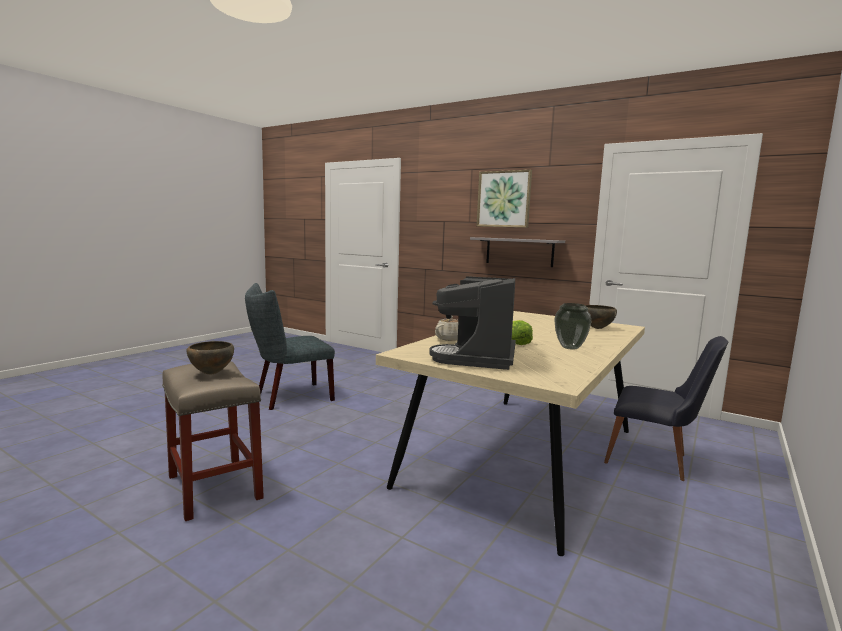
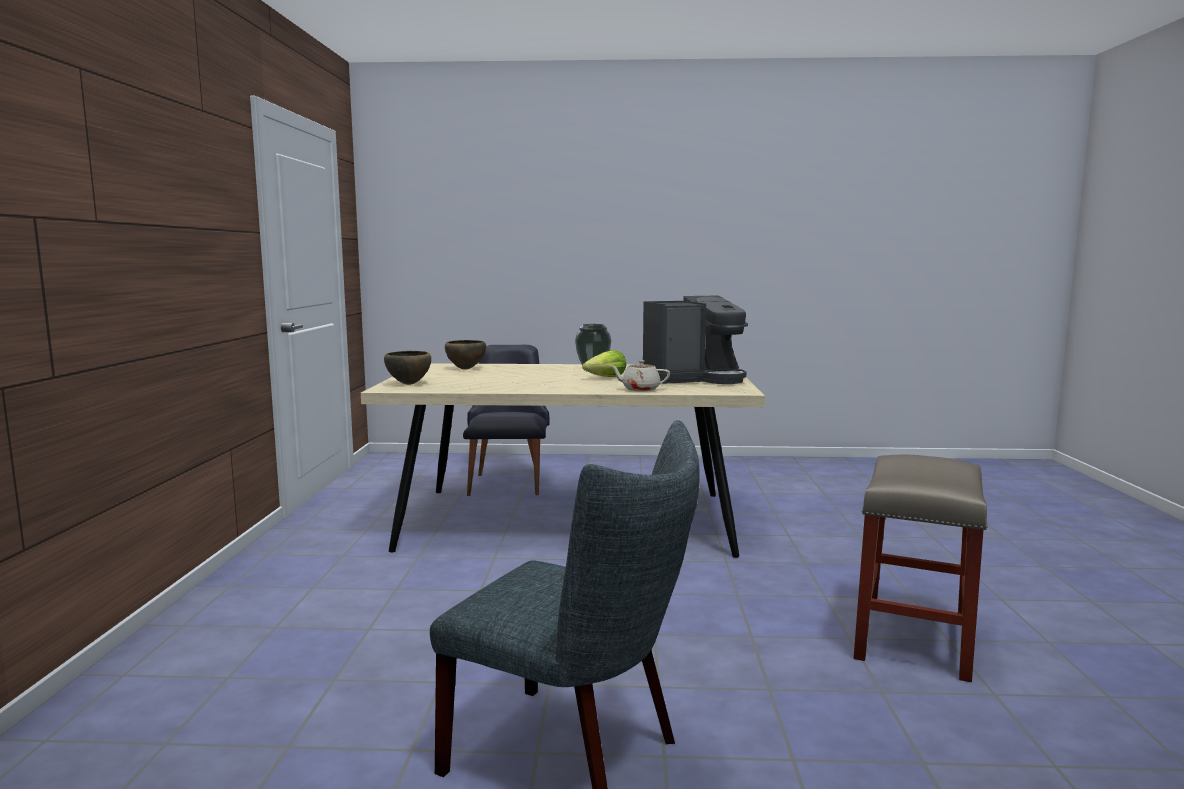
camera: 120 degrees left, 0 degrees up
brown bowl [187,341,234,374] -> brown bowl moved to [384,351,431,385]
grey shelf [470,237,565,267] -> none
picture [477,170,532,228] -> none

